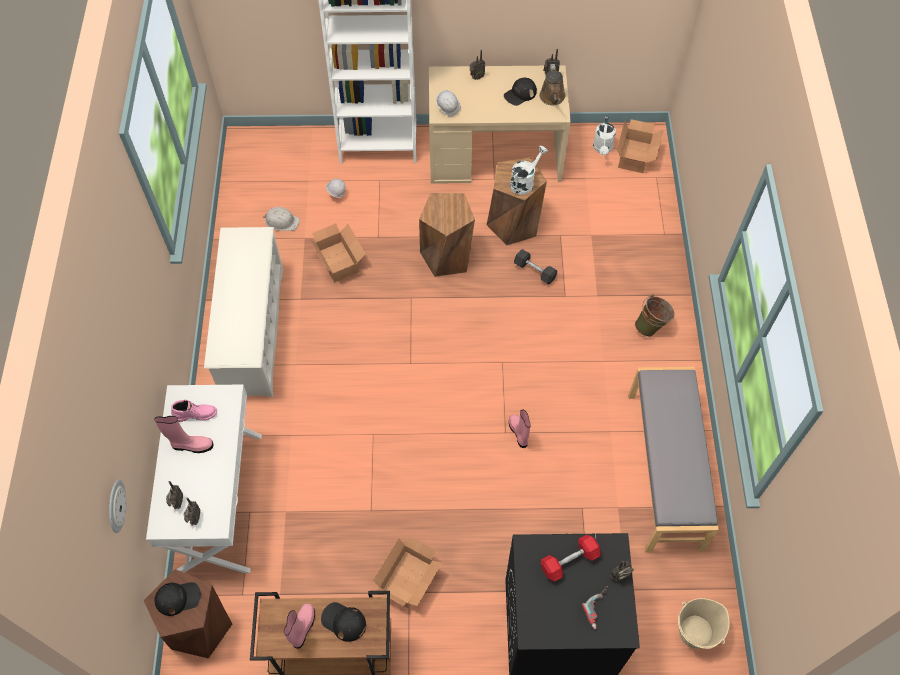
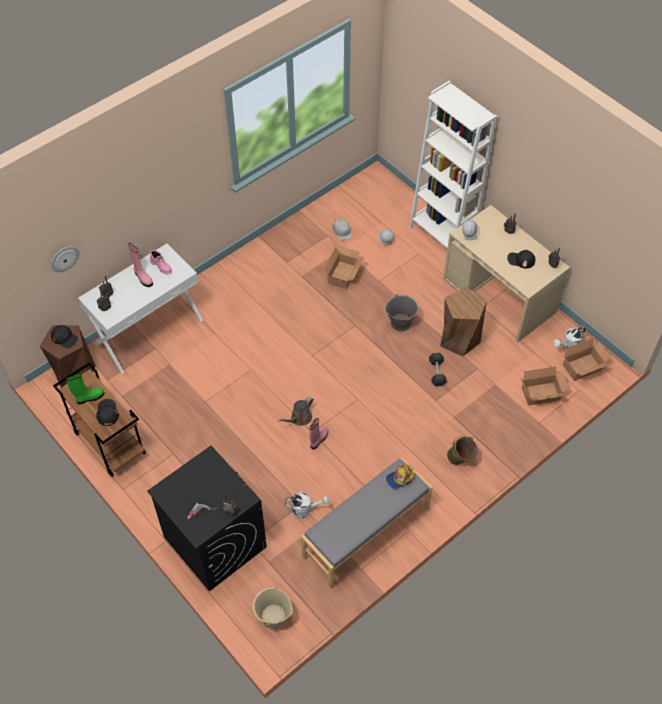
camera: 50 degrees right, 5 degrees down
white shoe rack [204,227,283,398] -> none
pink boot [284,603,315,649] -> green boot [66,373,105,404]
cardboard box [373,536,442,609] -> cardboard box moved to [521,366,569,406]
brown stool [419,193,475,277] -> grey bucket [385,294,419,331]
white watering can [510,146,548,195] -> white watering can moved to [285,493,329,518]
brown watering can [539,64,565,105] -> brown watering can moved to [278,397,314,426]
red dumbbell [541,535,600,582] -> none
none -> cap [386,464,415,489]

